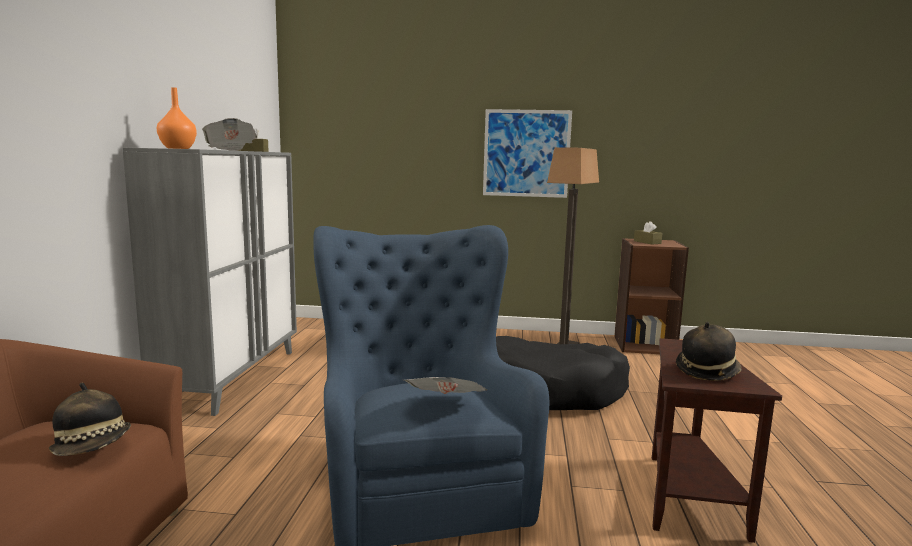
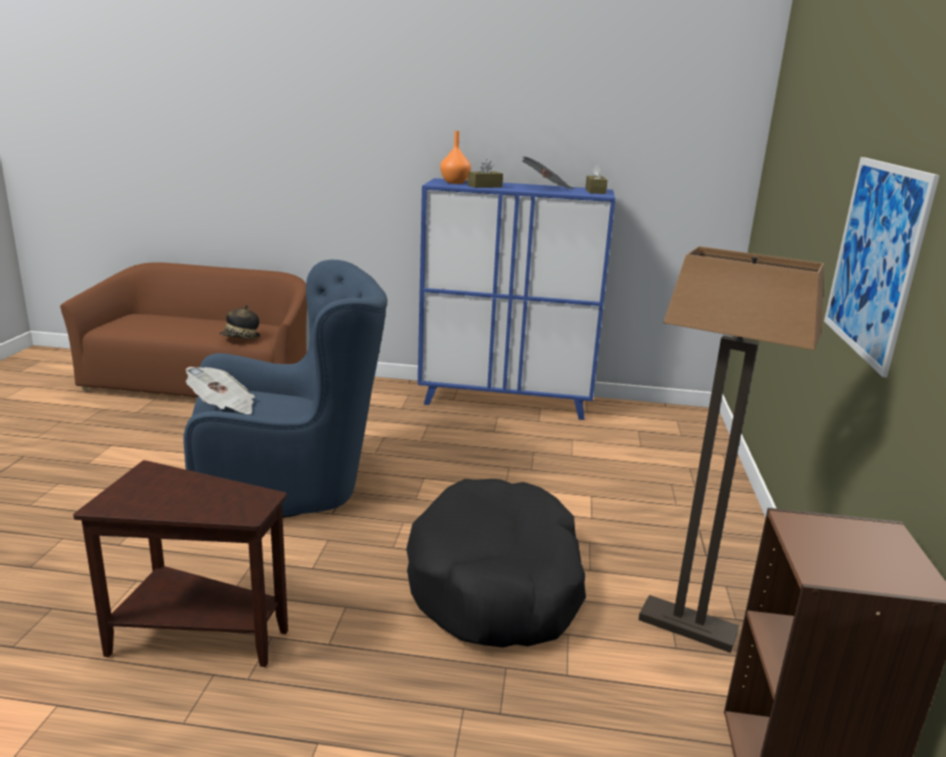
camera: 90 degrees right, 10 degrees up
grey cabinet [123,148,297,416] -> blue cabinet [418,178,616,420]
brown tissue box [634,221,662,244] -> brown tissue box moved to [468,159,503,188]
hat [676,322,741,381] -> none

